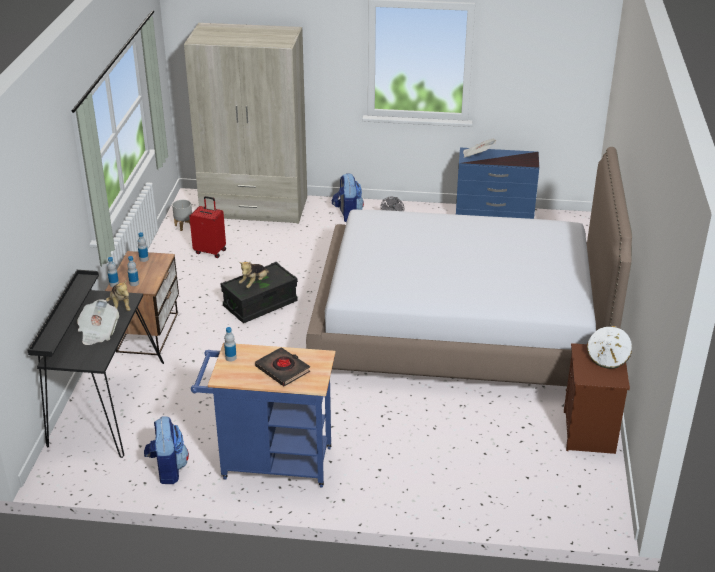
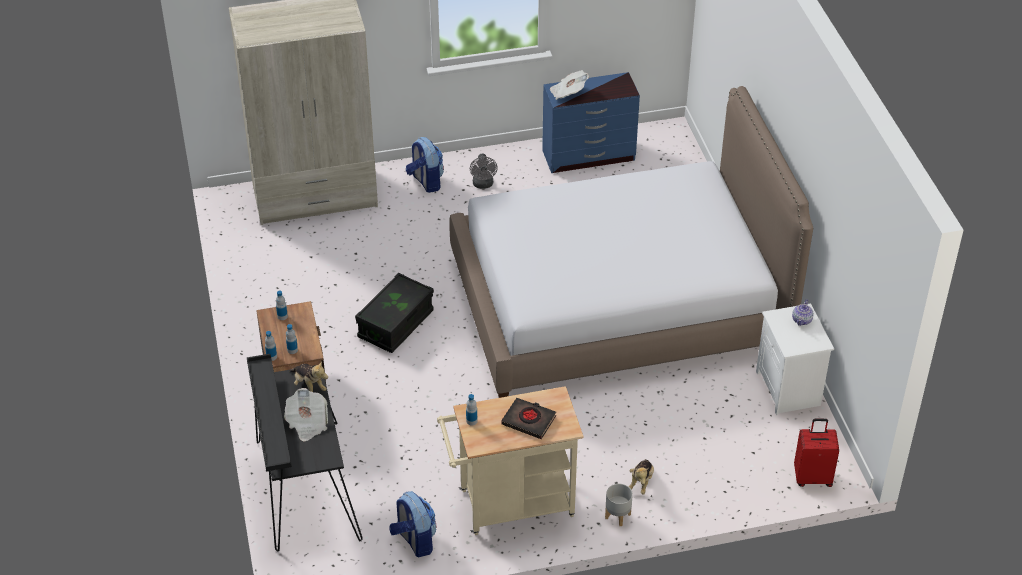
camera: 20 degrees left, 10 degrees up
grey planter [172,200,192,231] -> grey planter moved to [605,484,633,526]
red suitcase [189,196,226,258] -> red suitcase moved to [794,419,839,487]
blue cart [191,343,336,488] -> beige cart [437,386,584,535]
plush toy [239,262,269,288] -> plush toy moved to [629,459,654,494]
brown nightstand [564,343,630,454] -> white nightstand [756,303,834,415]
white hat [587,326,632,369] -> teapot [792,299,814,326]

